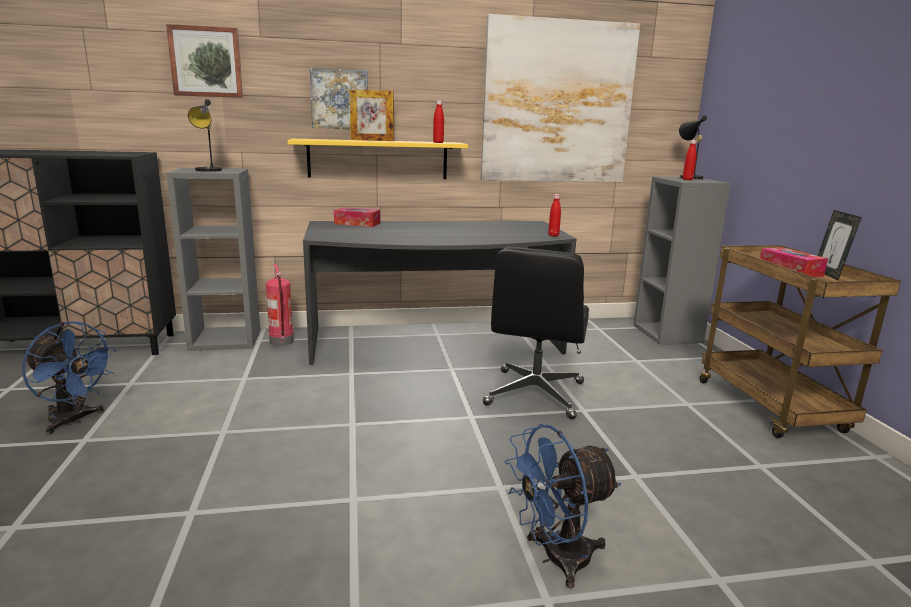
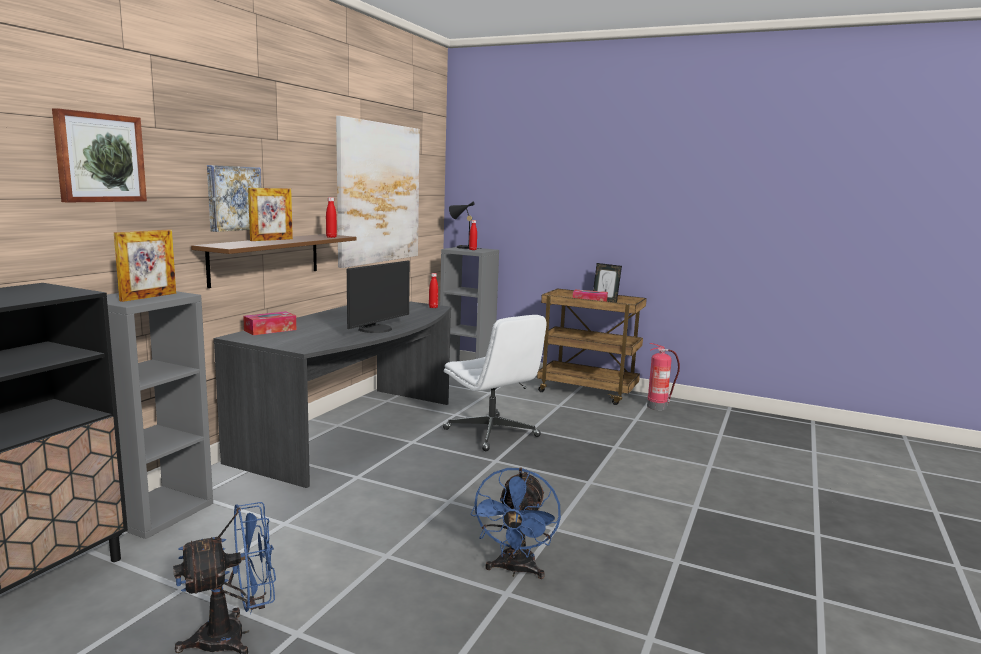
camera: 55 degrees left, 5 degrees down
black table lamp [188,99,222,172] -> picture frame [114,230,176,302]
fire extinguisher [266,264,294,346] -> fire extinguisher moved to [647,343,680,410]
yellow shelf [288,139,468,179] -> brown shelf [191,234,357,288]
black office chair [483,247,589,419] -> white office chair [443,315,546,451]
blue fan [505,424,621,588] -> blue fan moved to [471,467,561,579]
none -> monitor [347,260,410,333]

